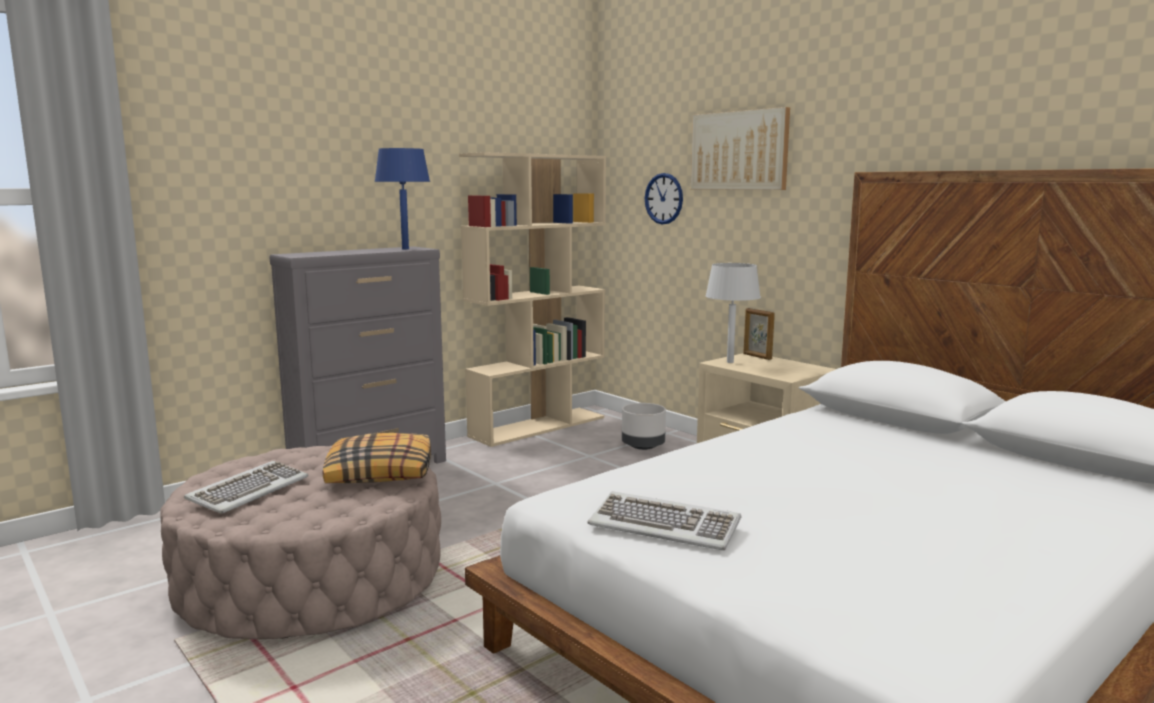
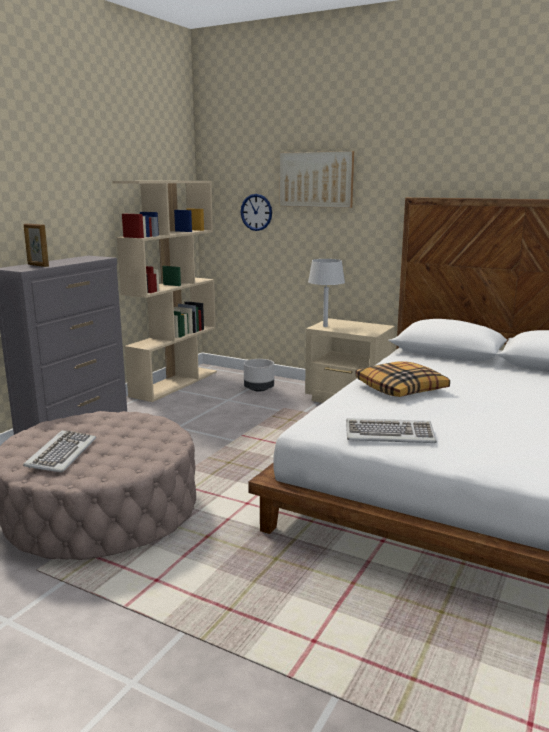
camera: 20 degrees left, 5 degrees up
pillow [323,433,431,483] -> pillow moved to [355,361,450,397]
blue table lamp [375,148,430,249] -> none
picture frame [743,308,775,360] -> picture frame moved to [24,223,49,267]

